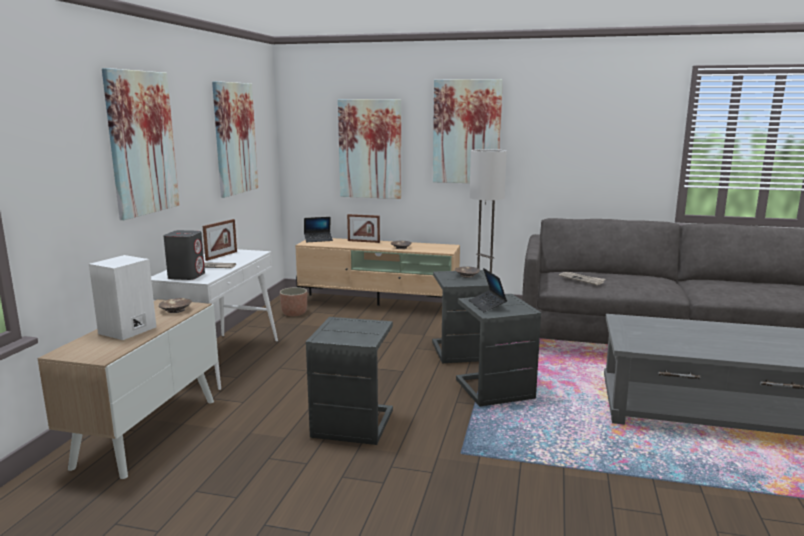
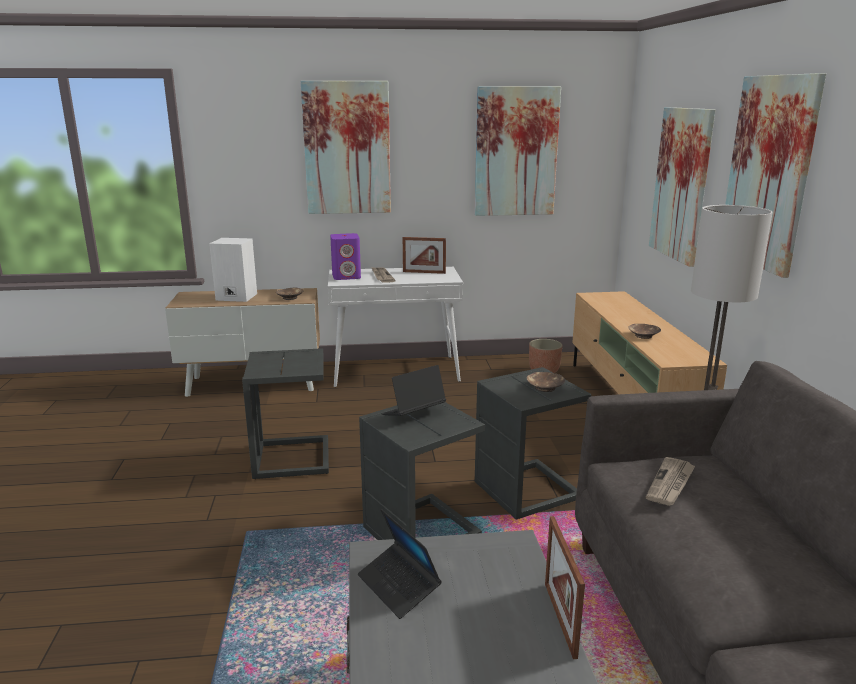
camera: 70 degrees right, 5 degrees up
grey speaker [163,230,205,280] -> purple speaker [330,233,361,280]
laptop [304,217,333,242] -> laptop moved to [358,509,442,619]
picture frame [347,214,380,243] -> picture frame moved to [545,516,585,659]

